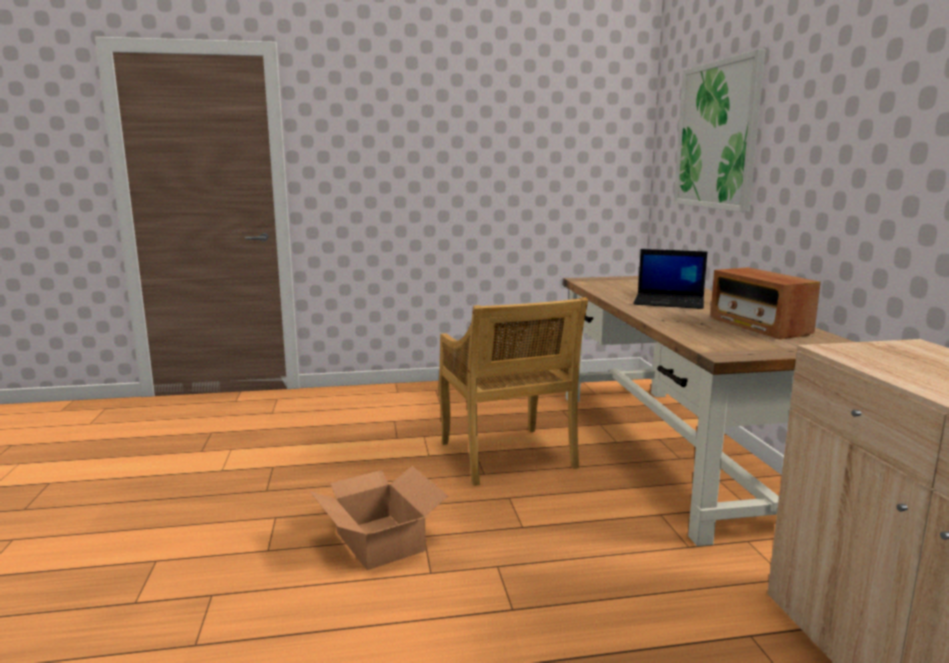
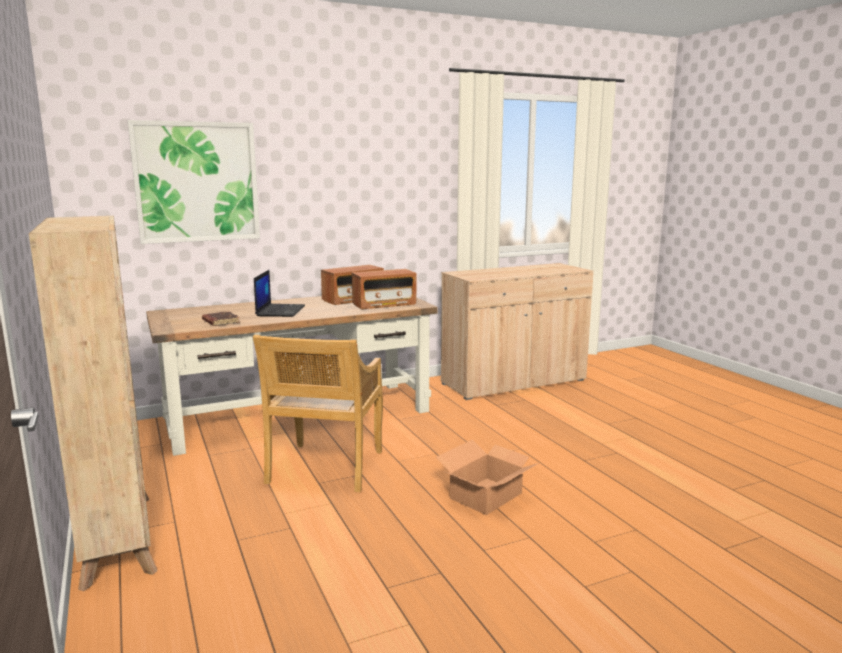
camera: 105 degrees left, 0 degrees up
beige chair [439,297,588,486] -> beige chair turned 135 degrees clockwise [253,335,383,492]
none -> beige bookcase [29,216,158,591]
none -> brown book [202,311,240,326]
none -> radio [352,269,416,309]

